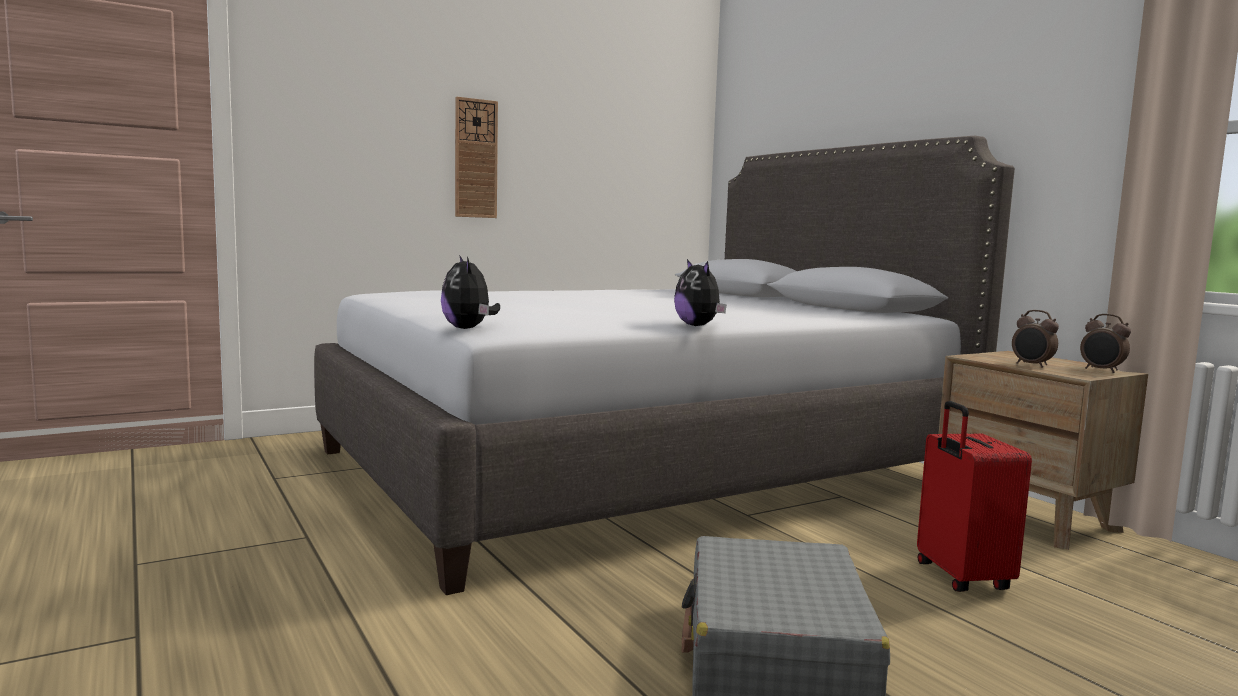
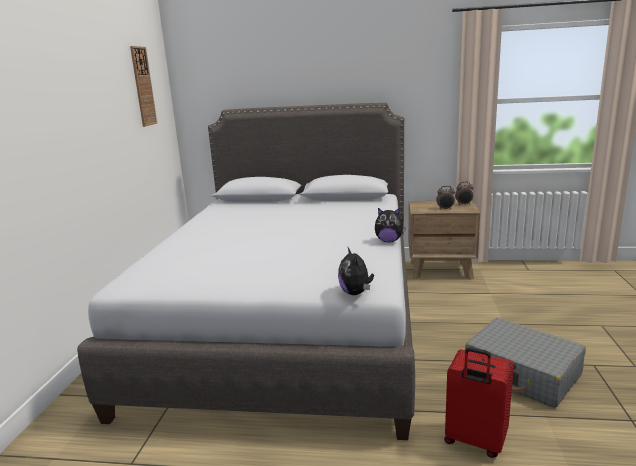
camera: 50 degrees left, 10 degrees up
plush toy [441,255,500,329] -> plush toy turned 60 degrees clockwise [338,248,374,295]
wall clock [455,97,498,218] -> wall clock moved to [130,46,157,127]
red suitcase [917,401,1032,592] -> red suitcase moved to [445,347,514,458]

